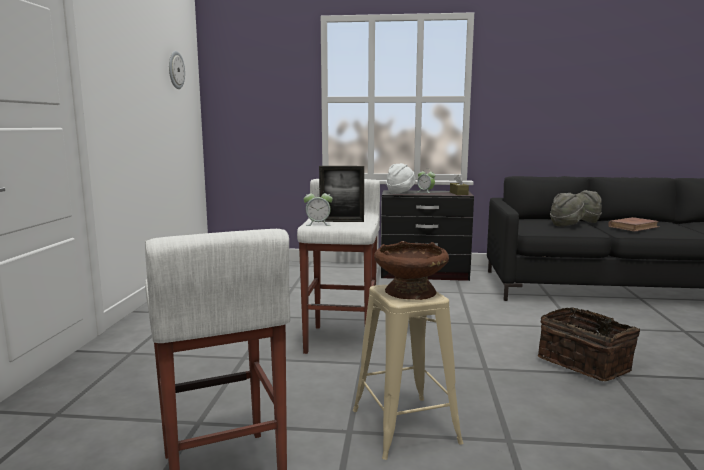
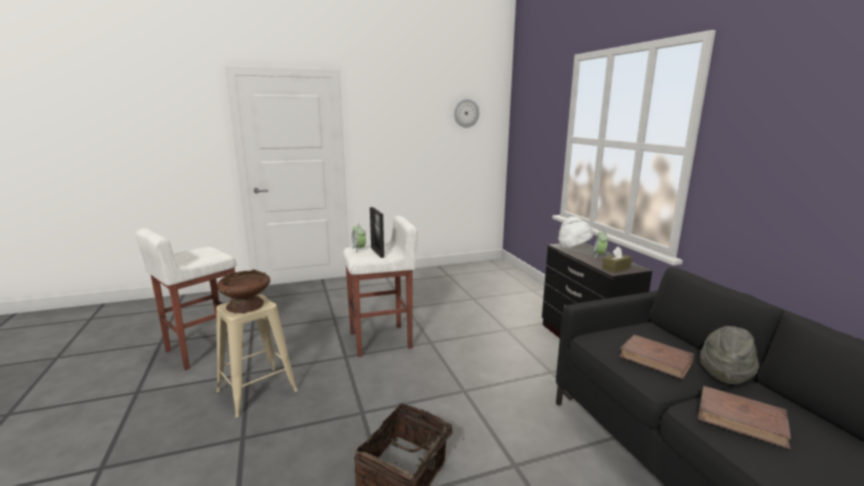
camera: 65 degrees right, 5 degrees up
grey hat [550,193,585,227] -> brown book [619,335,694,379]

